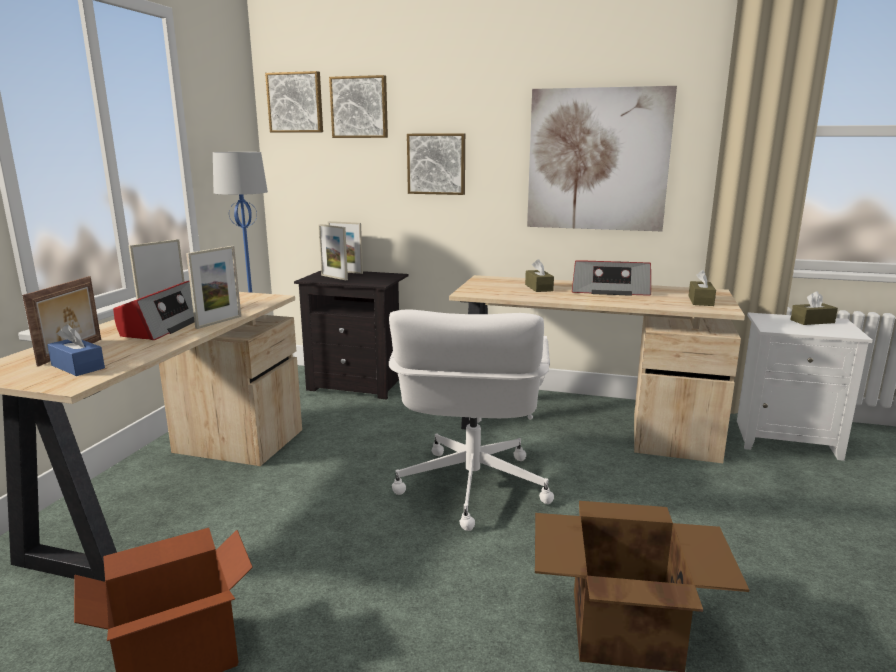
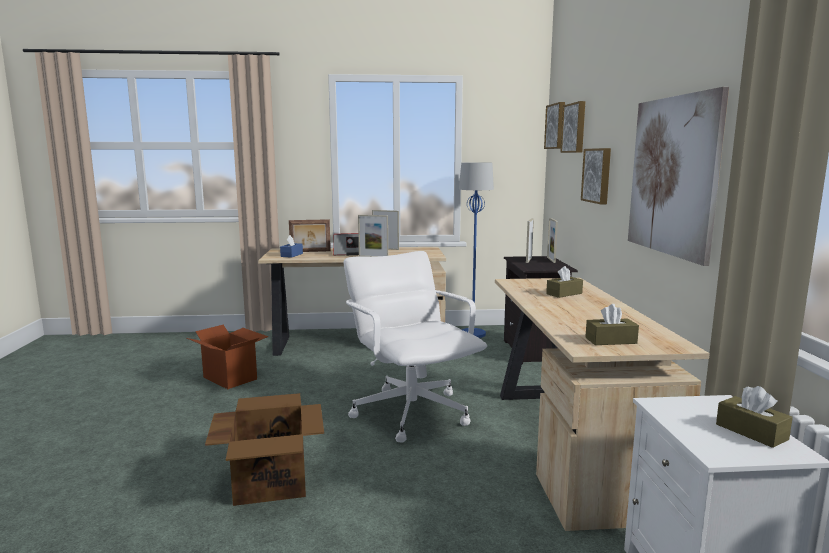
camera: 70 degrees right, 5 degrees down
white office chair [389,310,554,531] -> white office chair turned 75 degrees clockwise [344,251,487,443]
radio [572,260,651,296] -> none

